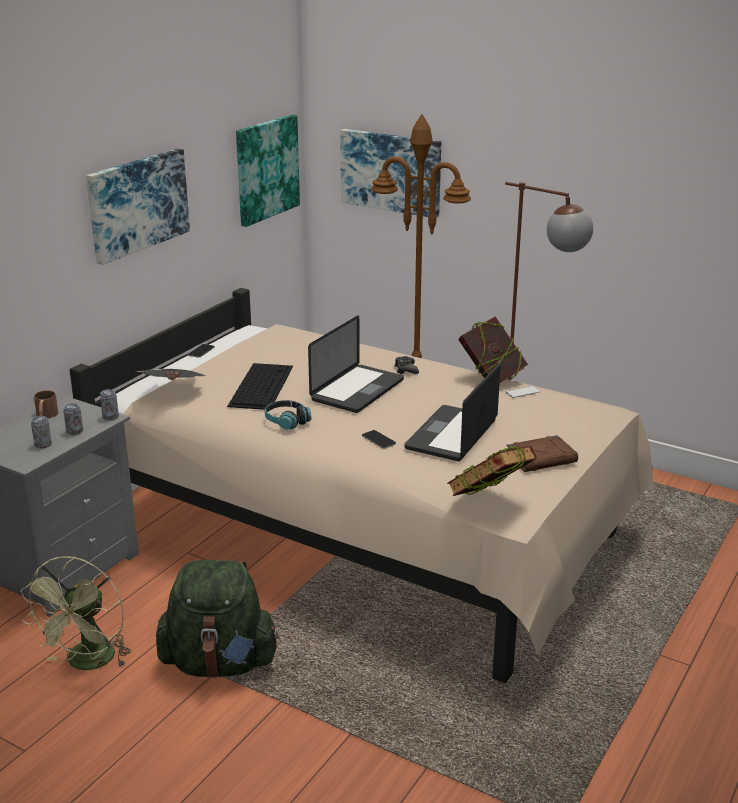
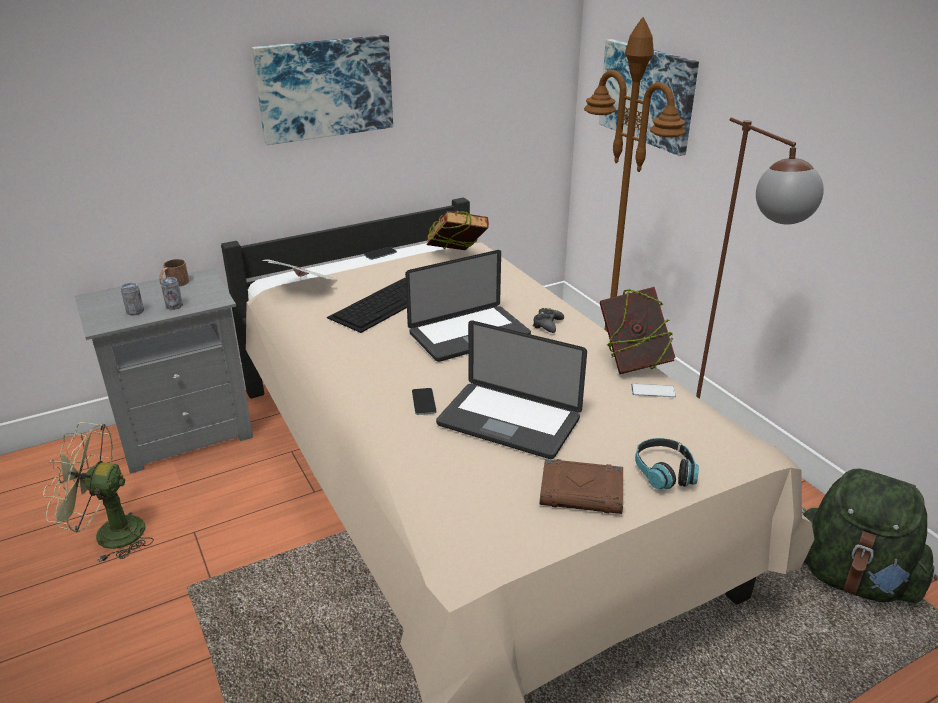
camera: 30 degrees right, 5 degrees up
green fan [21,556,131,670] -> green fan turned 45 degrees clockwise [43,422,154,563]
can [100,389,119,420] -> none
green backpack [156,560,280,678] -> green backpack moved to [803,468,937,603]
picture [236,114,300,227] -> none
headphones [265,400,311,430] -> headphones moved to [635,438,699,490]
laptop [404,363,501,461] -> laptop turned 120 degrees counterclockwise [436,320,587,459]
book [447,446,537,496] -> book moved to [426,211,489,250]

